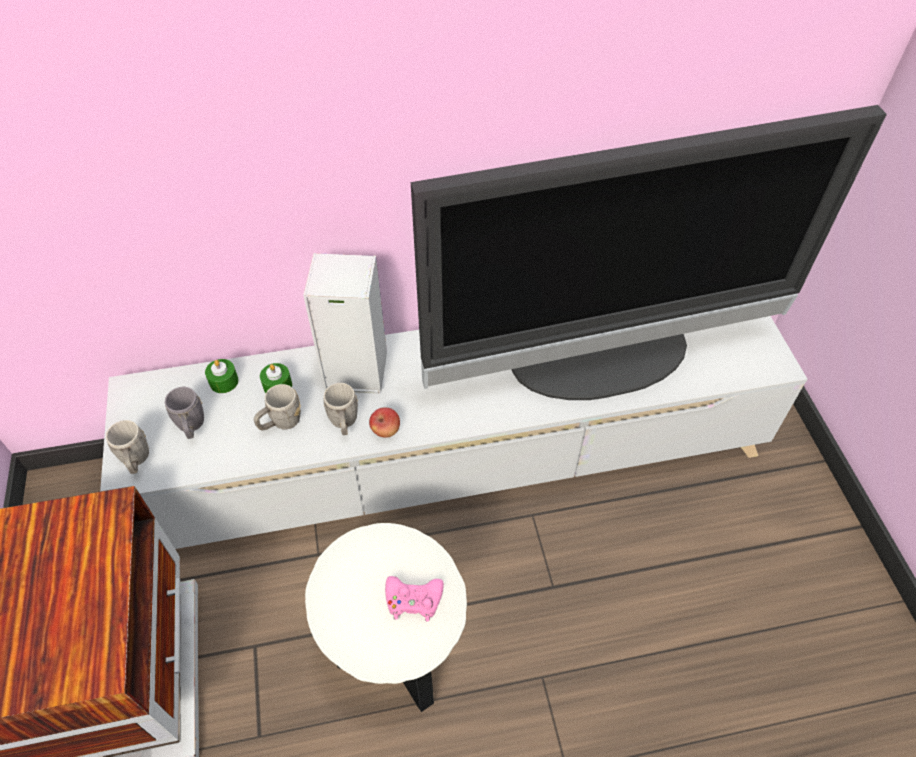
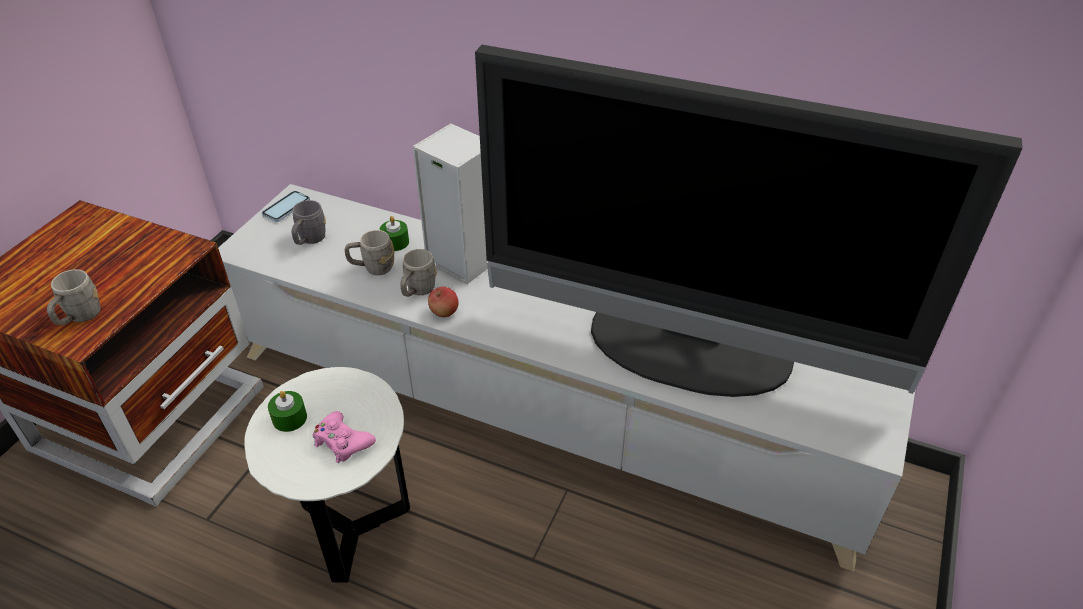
camera: 35 degrees right, 10 degrees down
grey mug [106,420,149,474] -> grey mug moved to [47,269,101,325]
green candle [205,359,239,393] -> green candle moved to [268,391,307,432]
none -> phone [262,191,310,222]

